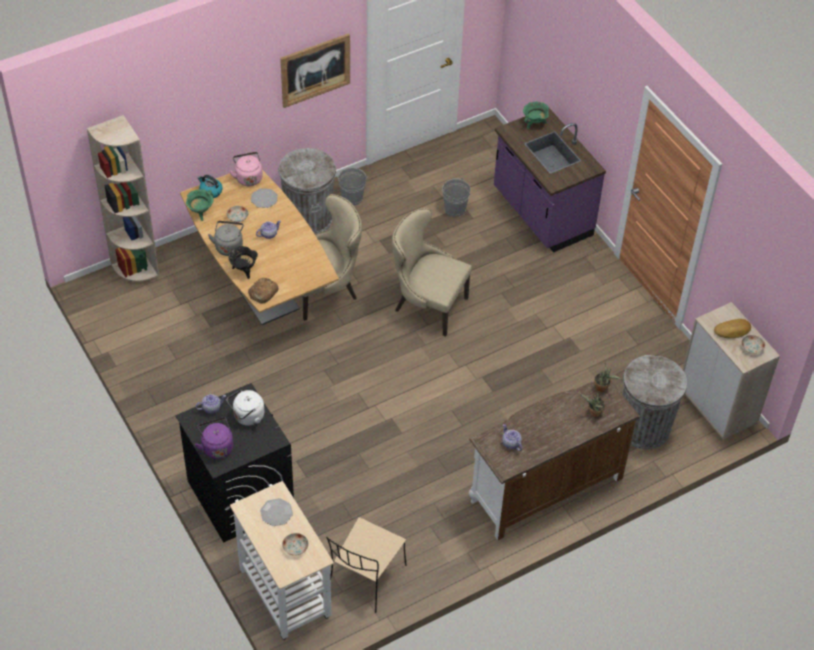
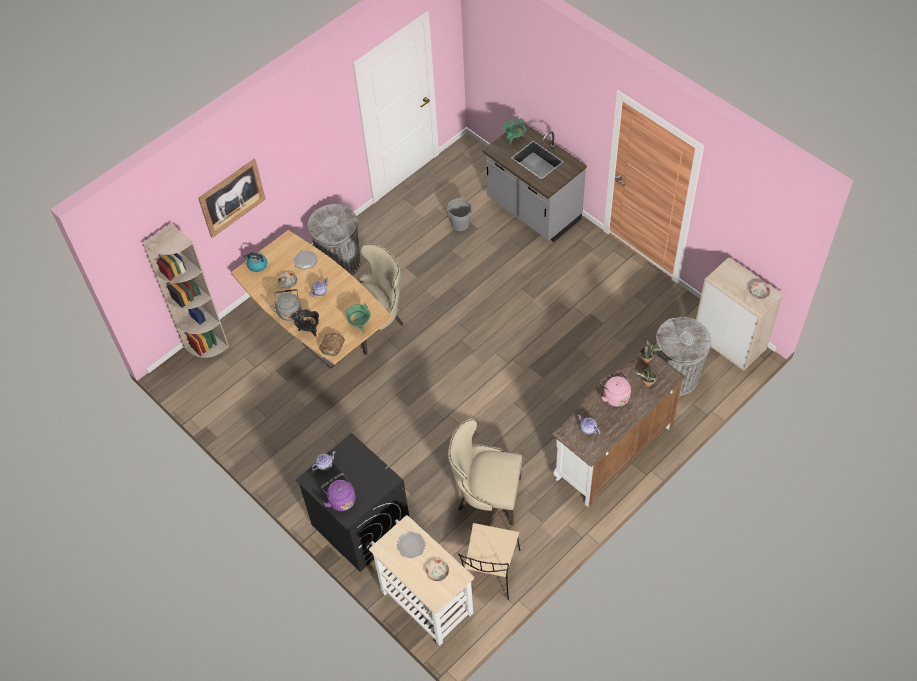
camera: 10 degrees left, 5 degrees up
green cooking pot [186,189,214,221] -> green cooking pot moved to [345,303,371,333]
white kettle [227,390,265,426] -> none
pink kettle [230,152,263,186] -> pink kettle moved to [600,371,631,407]
picture [280,33,350,108] -> picture moved to [198,159,266,238]
grey bucket [336,168,368,206] -> none
beige chair [392,208,472,337] -> beige chair moved to [448,418,522,525]
purple counter [494,108,606,253] -> grey counter [482,123,587,242]
bread [714,319,751,338] -> none

